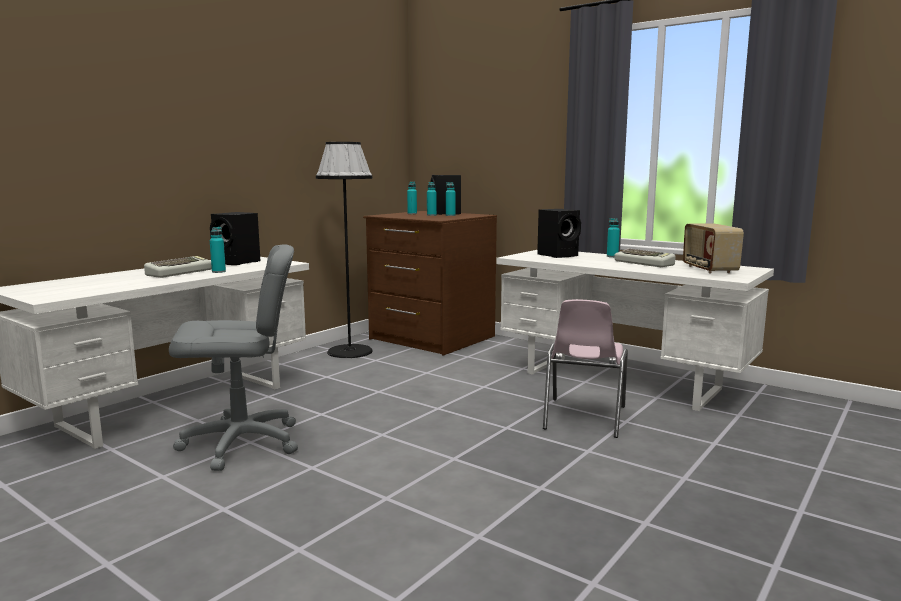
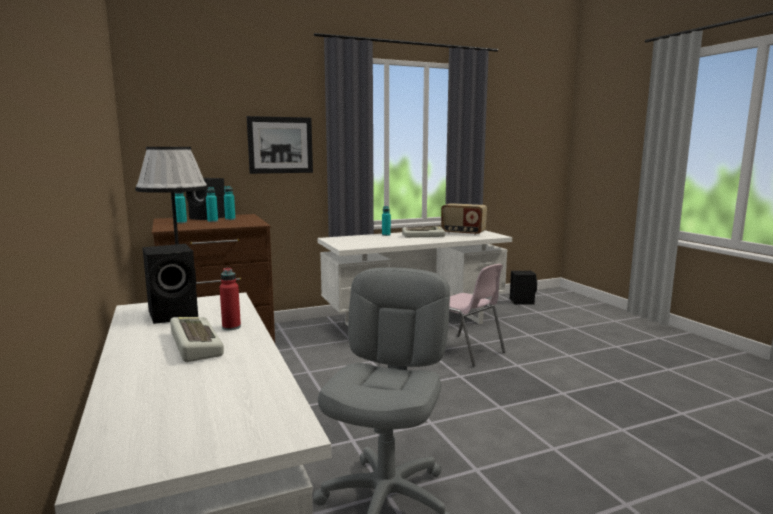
camera: 60 degrees left, 0 degrees up
turquoise bottle [210,227,226,273] -> red bottle [220,267,241,330]
black speaker [537,209,581,258] -> black speaker moved to [510,271,537,305]
none -> picture [247,116,313,174]

